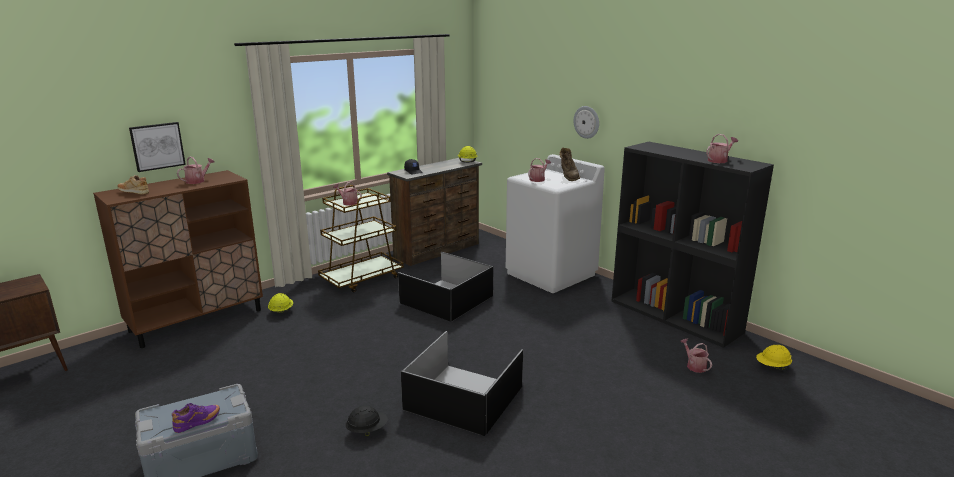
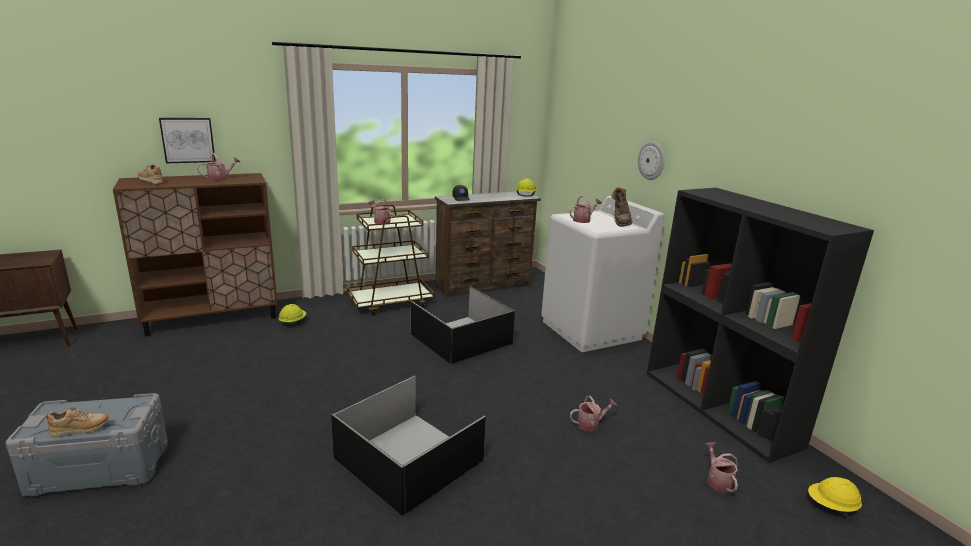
camera: 15 degrees right, 0 degrees up
purple shoe [172,403,220,433] -> beige shoe [46,407,109,438]
black hard hat [346,406,388,437] -> none
watering can [706,134,738,163] -> watering can moved to [570,396,617,431]

